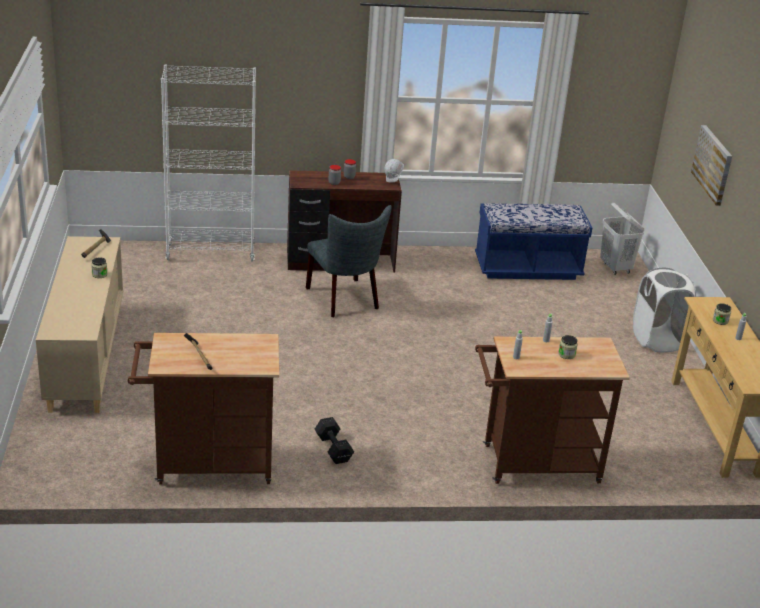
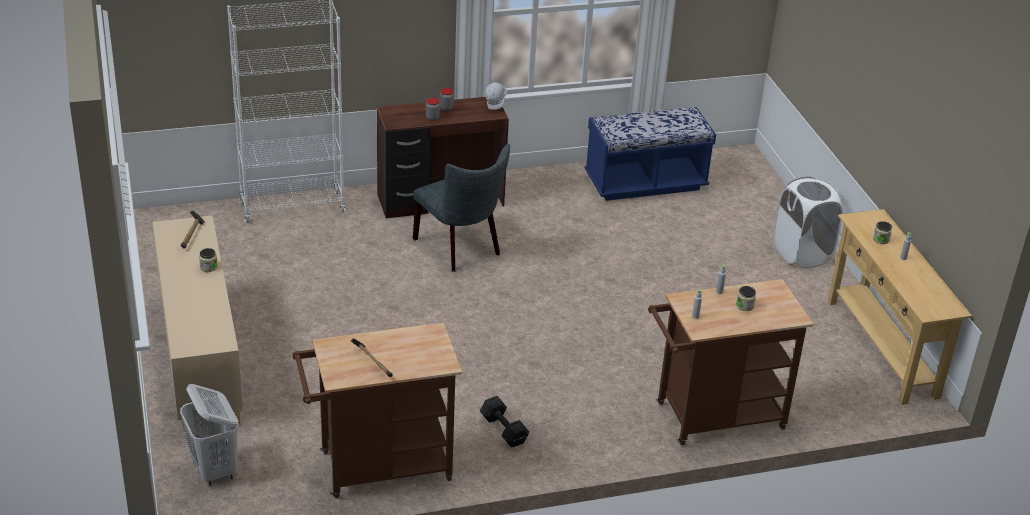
camera: 10 degrees left, 5 degrees up
white laundry basket [600,202,645,275] -> white laundry basket moved to [180,384,239,486]
picture [691,125,732,206] -> none

